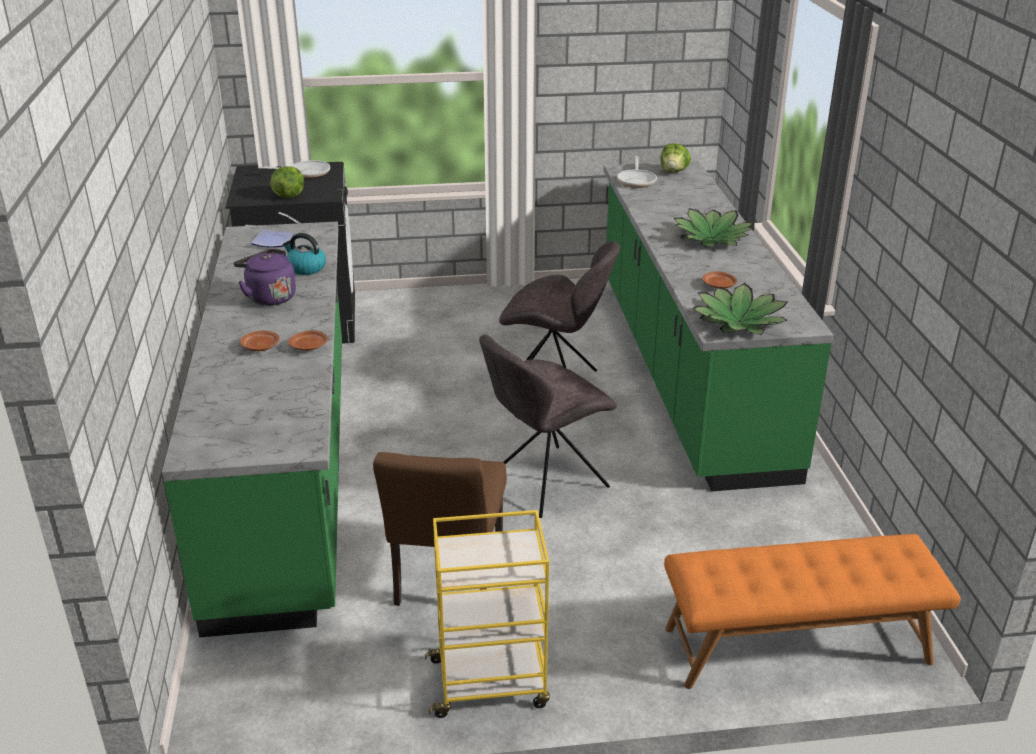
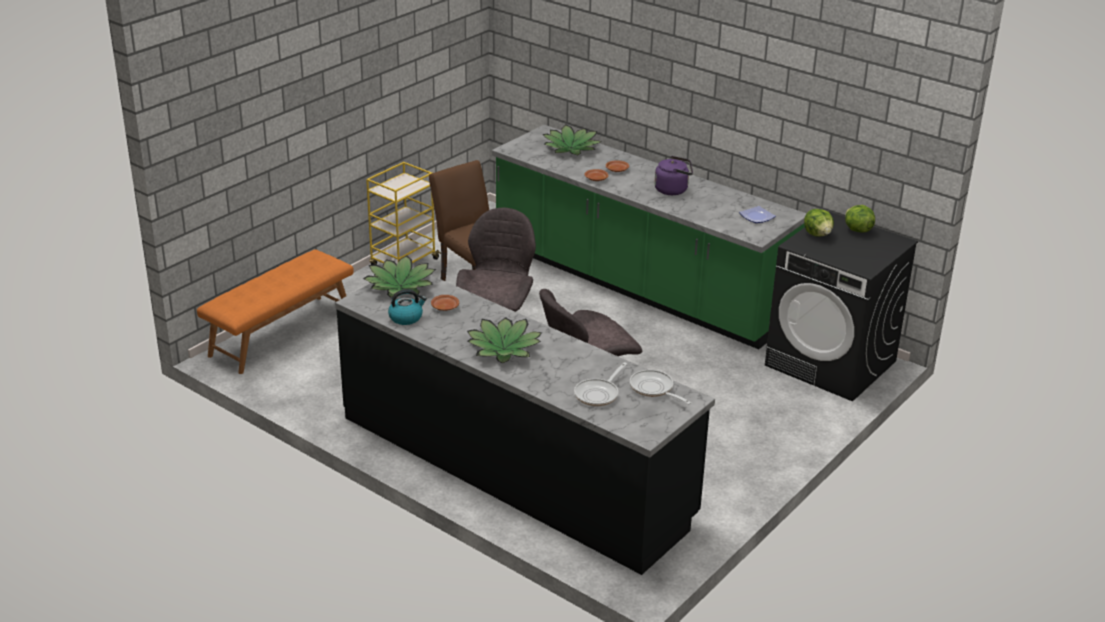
camera: 135 degrees right, 0 degrees up
frying pan [259,160,330,178] -> frying pan moved to [574,362,627,406]
kettle [282,233,326,275] -> kettle moved to [388,289,427,325]
green counter [603,161,833,492] -> black counter [335,267,715,575]
lettuce [661,143,691,172] -> lettuce moved to [845,205,875,232]
none -> potted plant [542,125,602,155]

